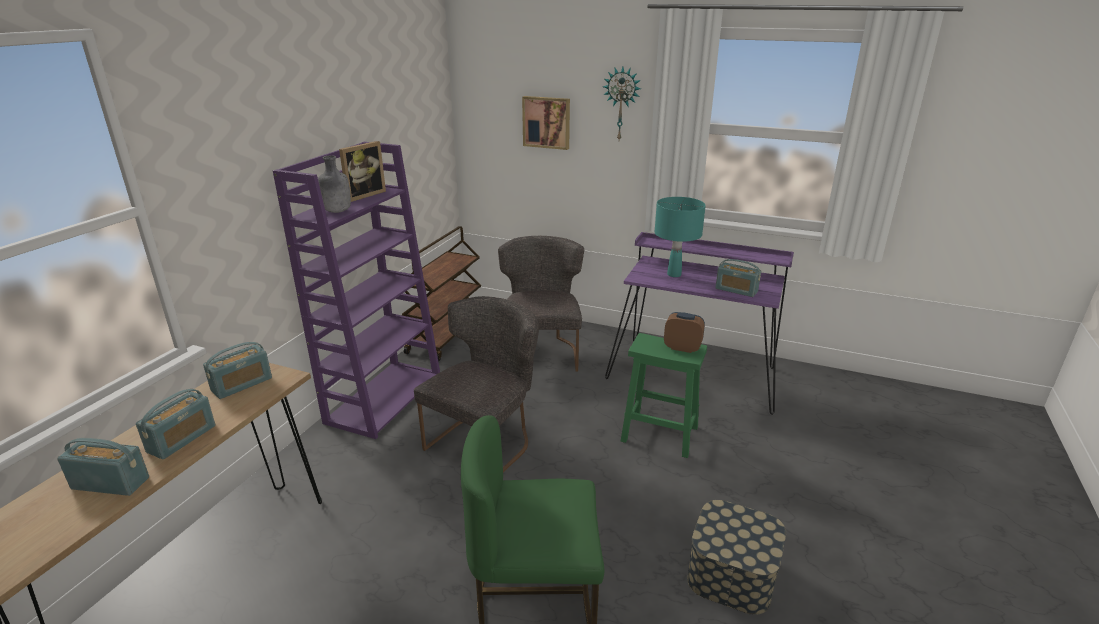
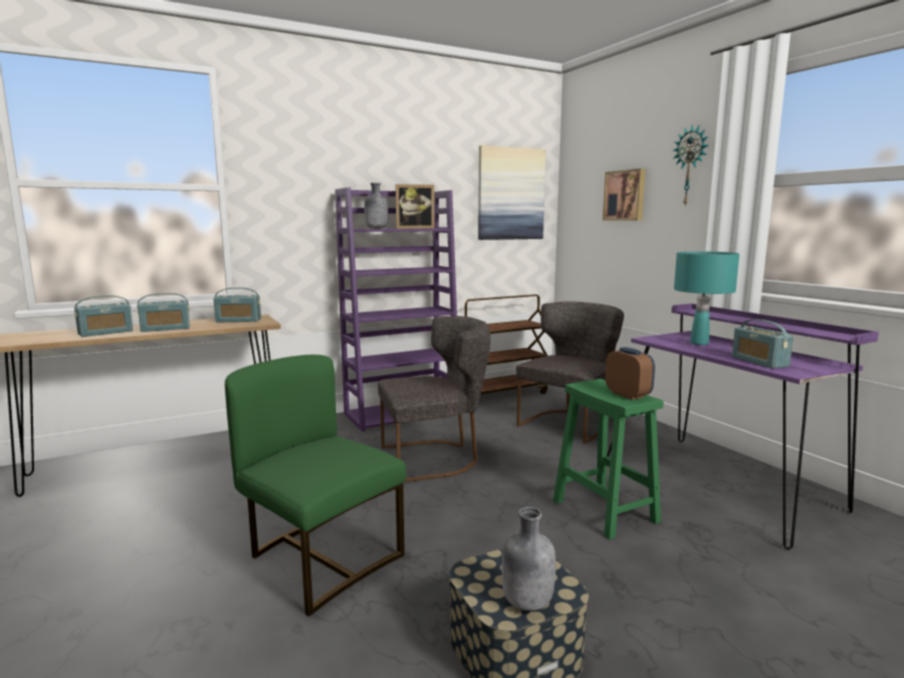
camera: 40 degrees right, 15 degrees down
radio [57,438,149,496] -> radio turned 90 degrees clockwise [74,295,133,337]
none -> picture [478,145,546,240]
none -> grey bottle [502,507,556,611]

